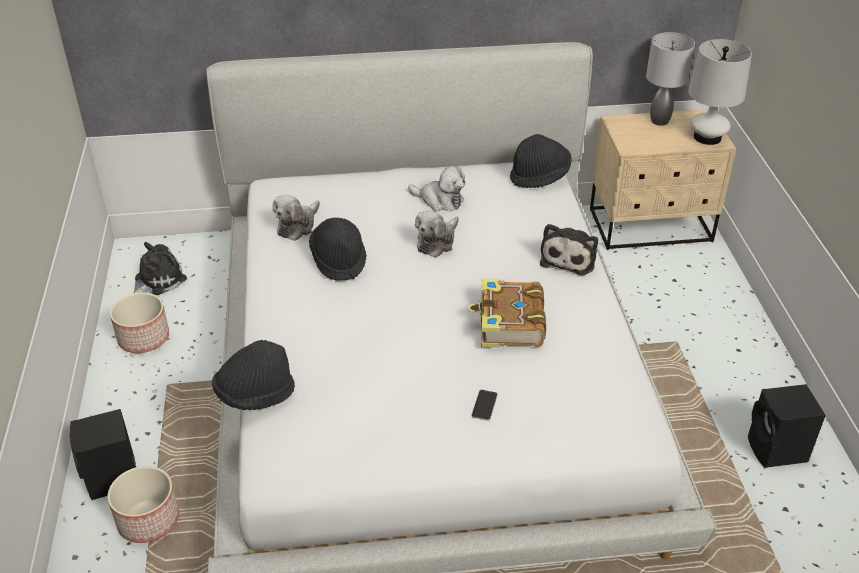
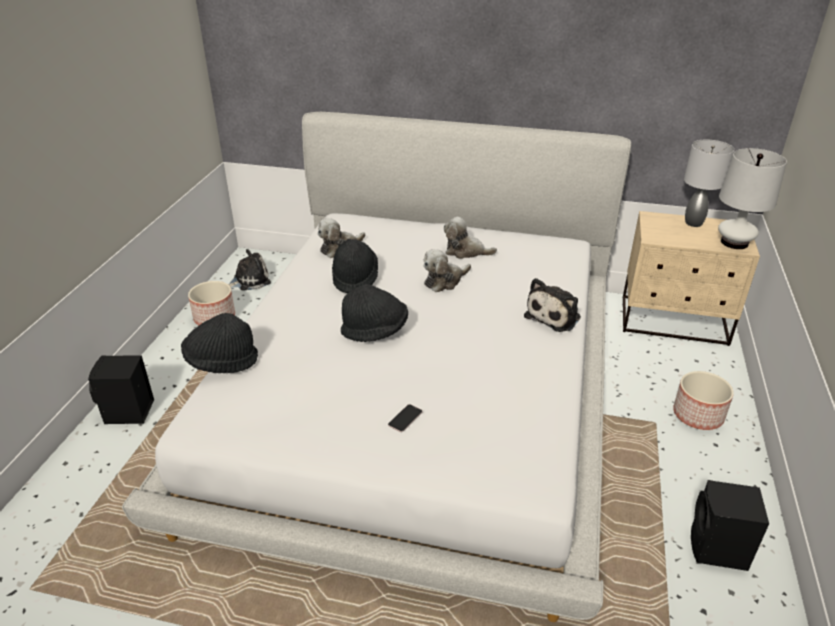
camera: 20 degrees right, 5 degrees down
planter [107,466,179,543] -> planter moved to [673,371,734,430]
plush toy [408,166,465,212] -> plush toy turned 150 degrees clockwise [444,217,497,259]
book [468,278,546,348] -> none
black hat [510,134,572,188] -> black hat moved to [341,284,408,342]

